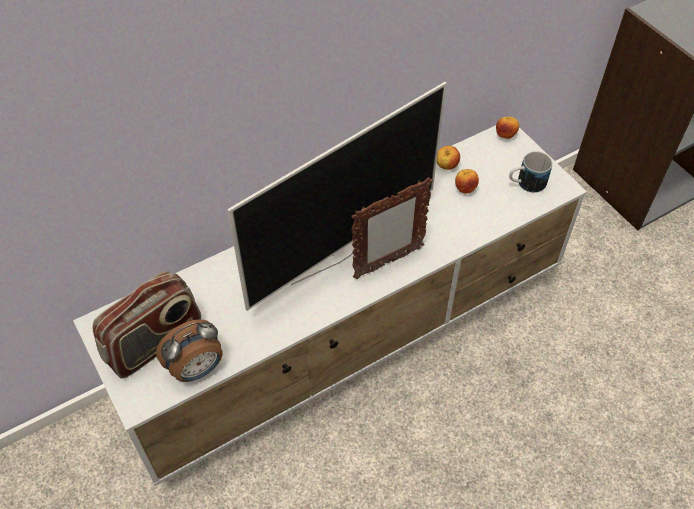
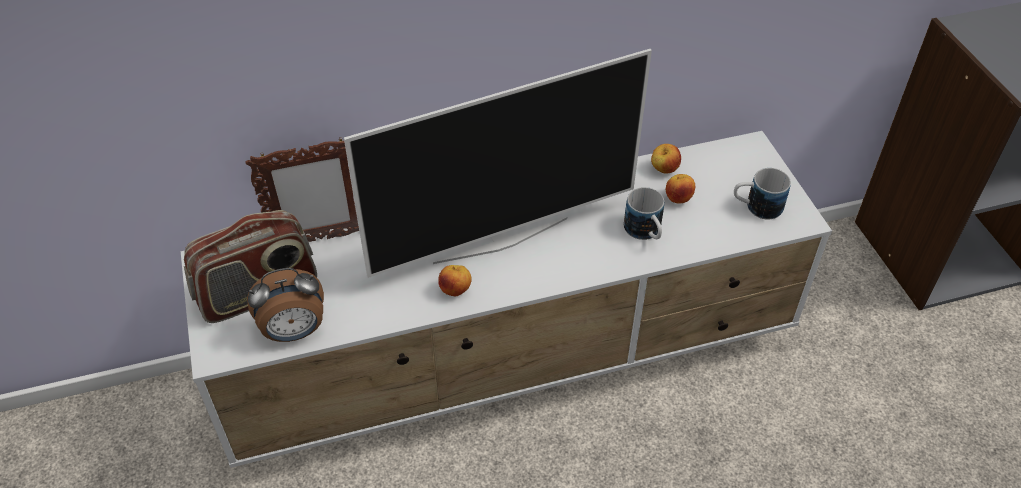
camera: 15 degrees right, 5 degrees down
picture frame [351,177,433,279] -> picture frame moved to [246,139,359,242]
apple [496,117,519,139] -> apple moved to [438,265,472,296]
none -> mug [624,187,664,240]

